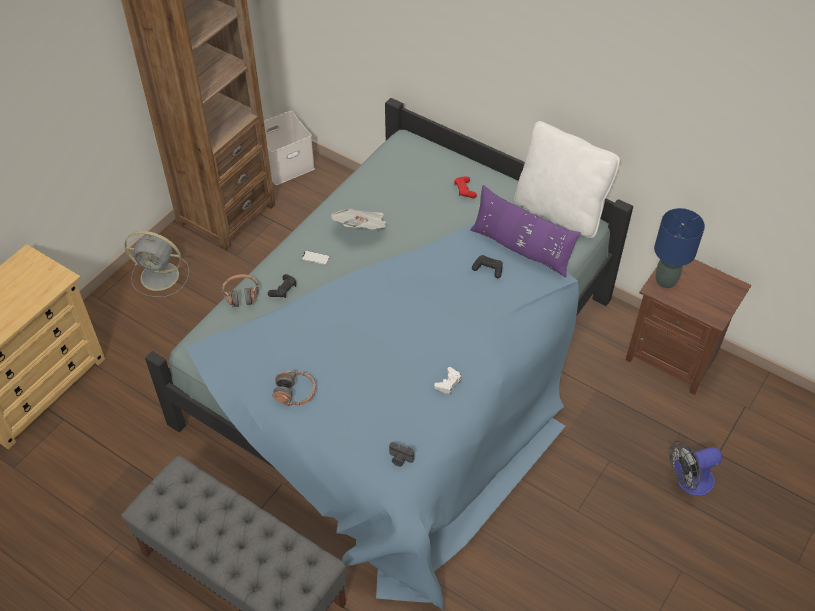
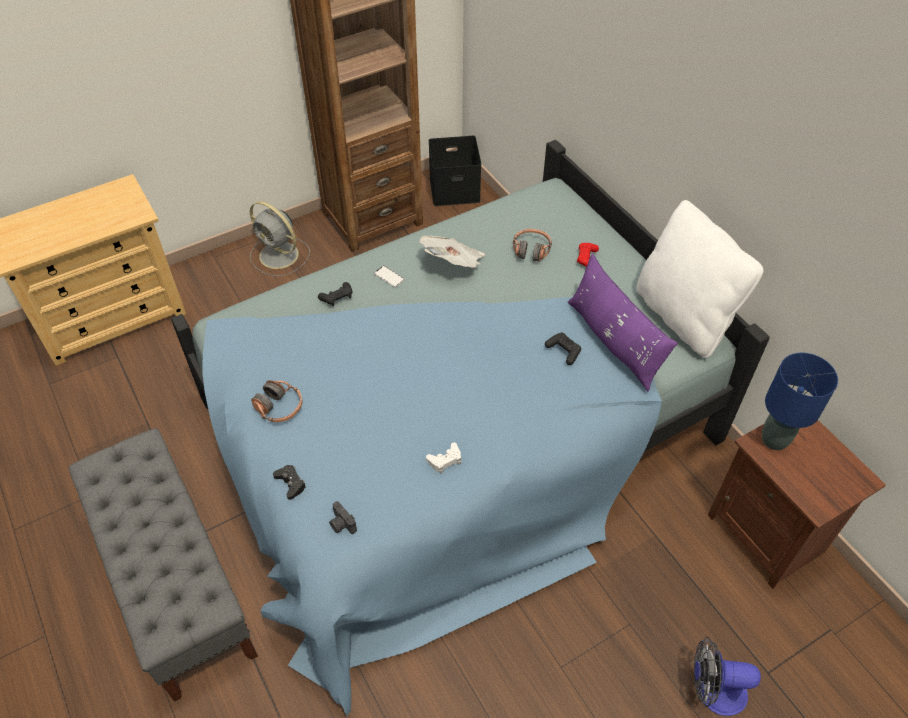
camera: 25 degrees right, 0 degrees up
headphones [222,274,259,307] -> headphones moved to [513,229,552,262]
white storage box [264,111,315,185] -> black storage box [429,136,481,206]
none -> black game controller [273,465,306,500]

